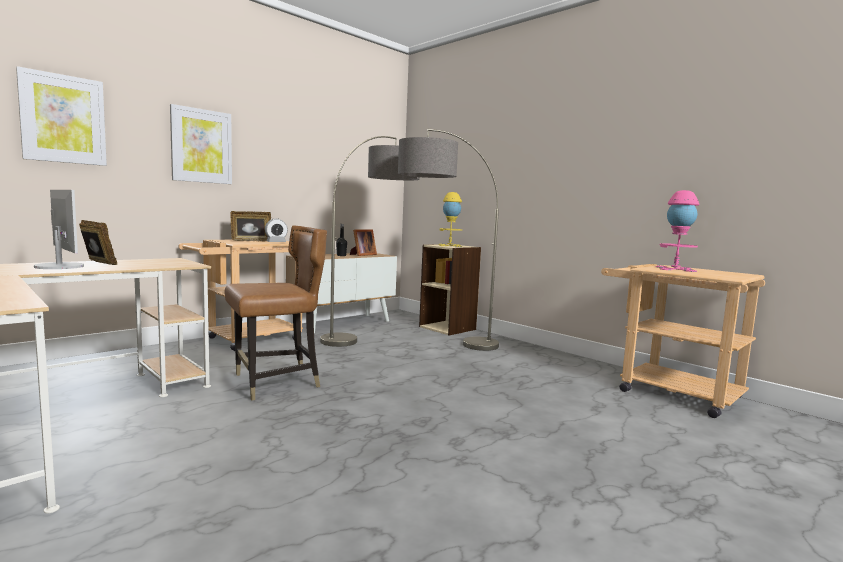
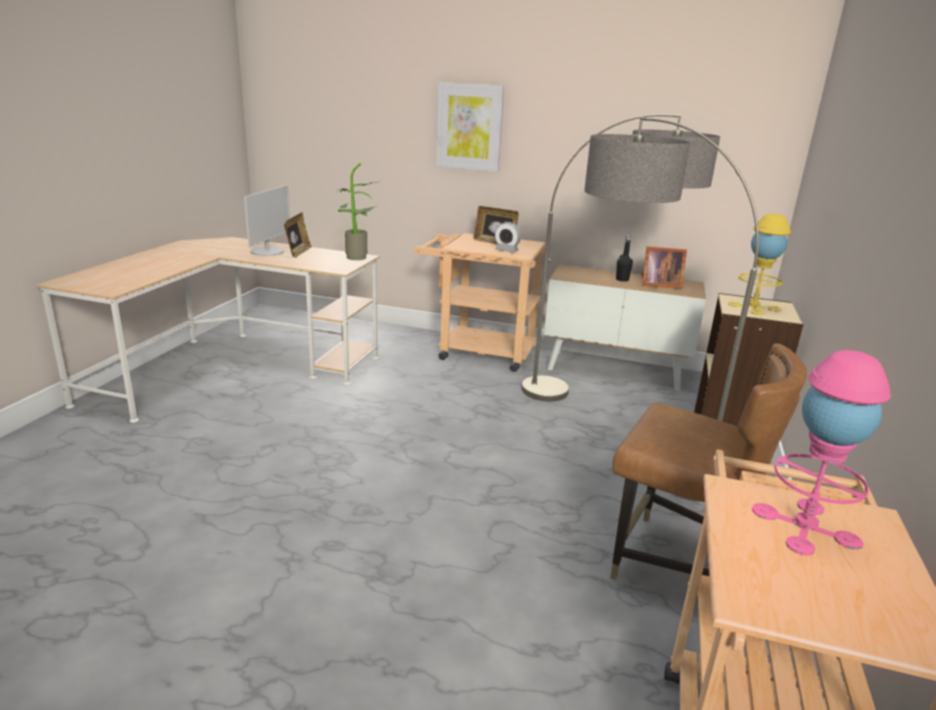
camera: 60 degrees right, 15 degrees up
picture [16,66,107,166] -> none
brown chair [224,226,327,401] -> brown chair moved to [610,344,807,580]
none -> potted plant [336,163,380,260]

